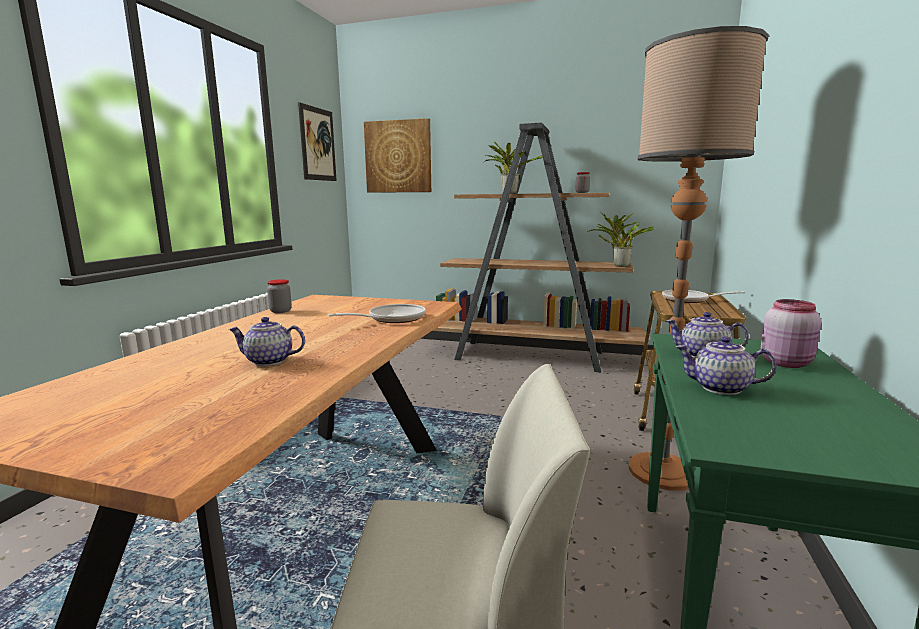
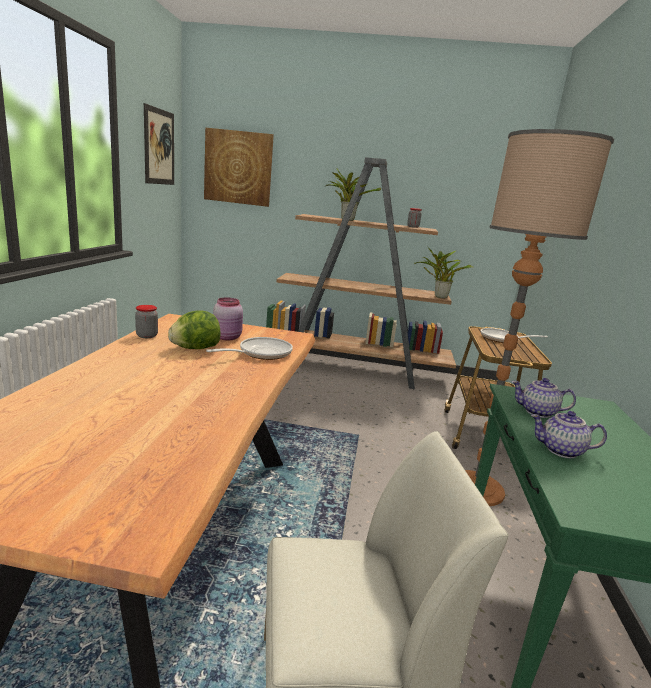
camera: 10 degrees left, 5 degrees up
teapot [229,317,305,366] -> none
pink jar [761,299,821,368] -> pink jar moved to [213,298,243,340]
none -> lettuce [168,311,221,349]

